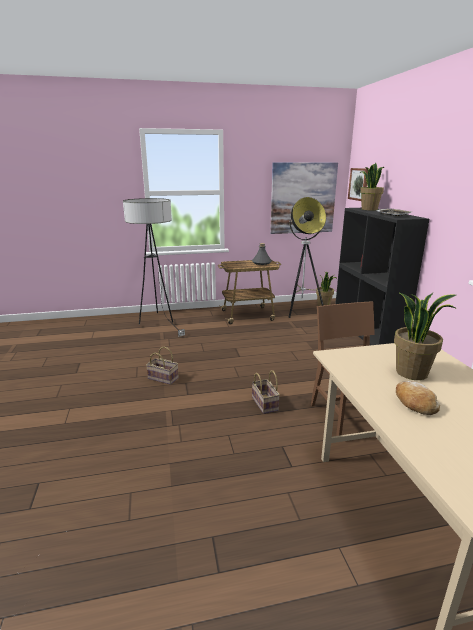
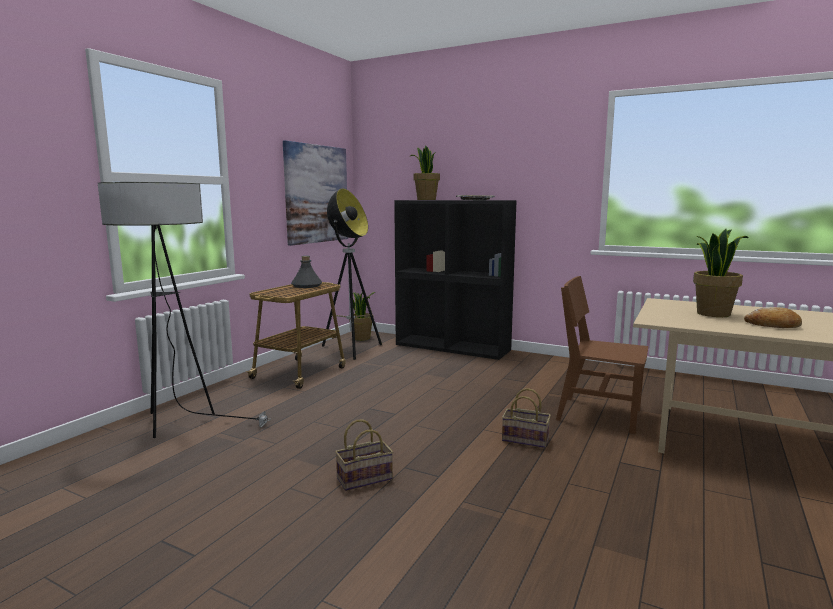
camera: 50 degrees left, 10 degrees down
picture [348,168,369,201] -> none

